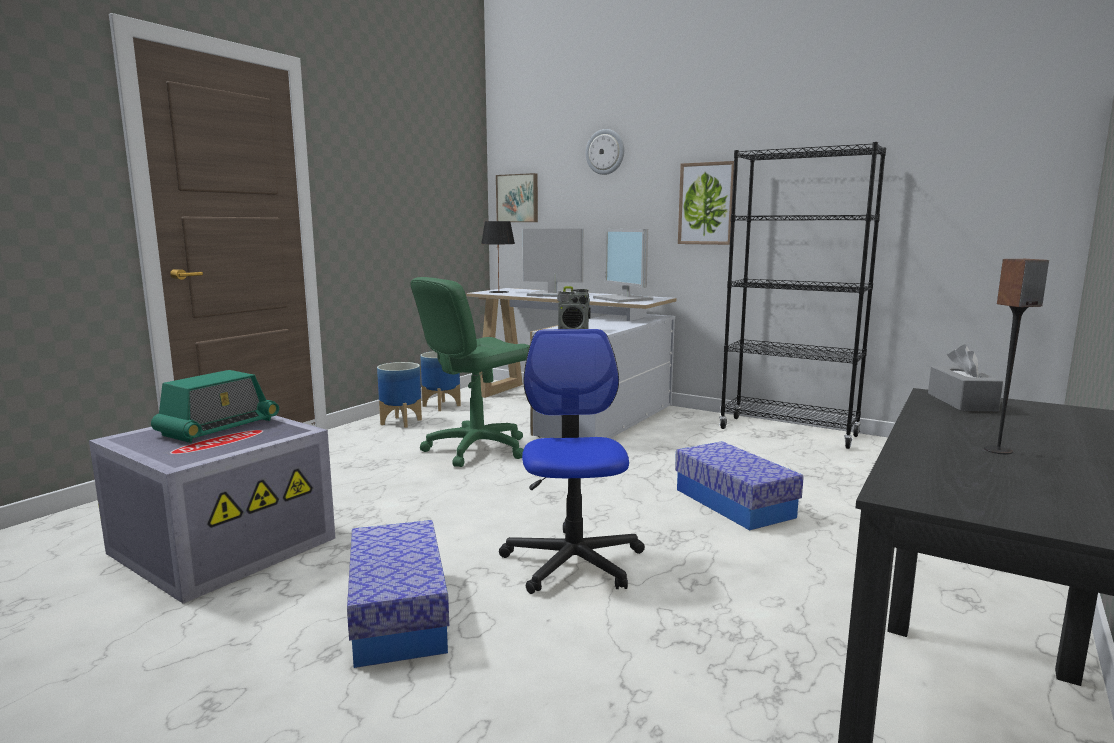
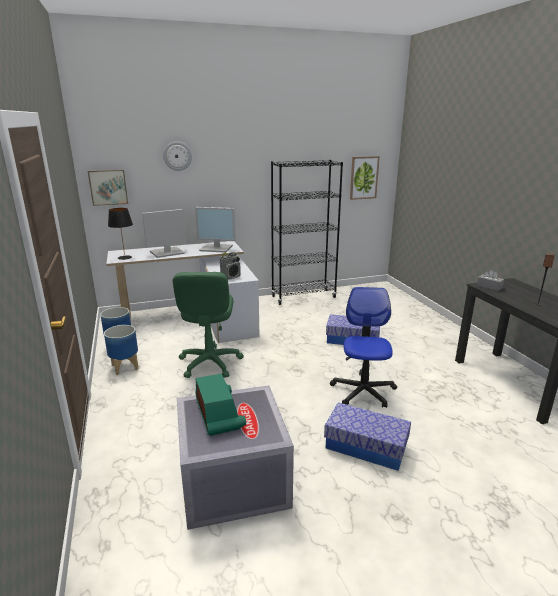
camera: 50 degrees left, 10 degrees up
office chair [499,329,645,594] -> office chair turned 60 degrees clockwise [330,287,397,408]
picture [678,161,734,245] -> picture moved to [350,156,380,200]

